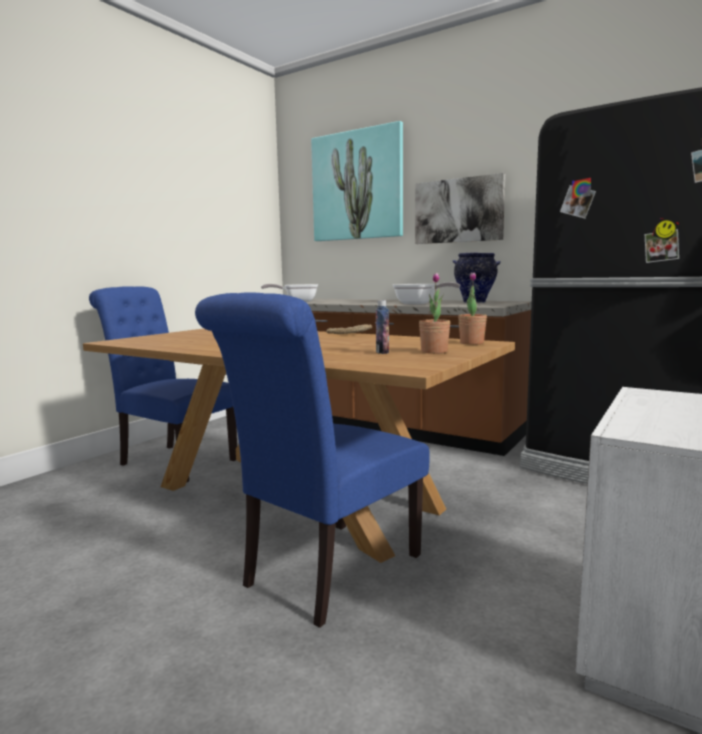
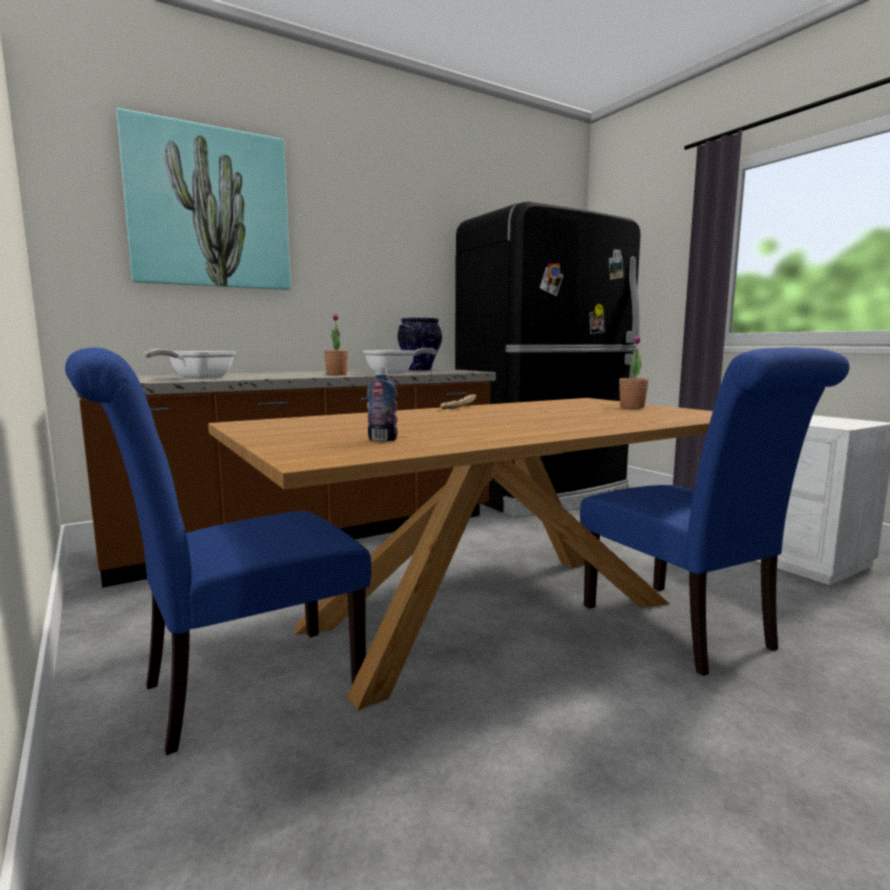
camera: 65 degrees left, 0 degrees up
bottle [376,300,389,354] -> bottle moved to [367,367,398,441]
picture [415,173,505,244] -> none
potted plant [458,272,487,345] -> potted plant moved to [324,313,348,375]

